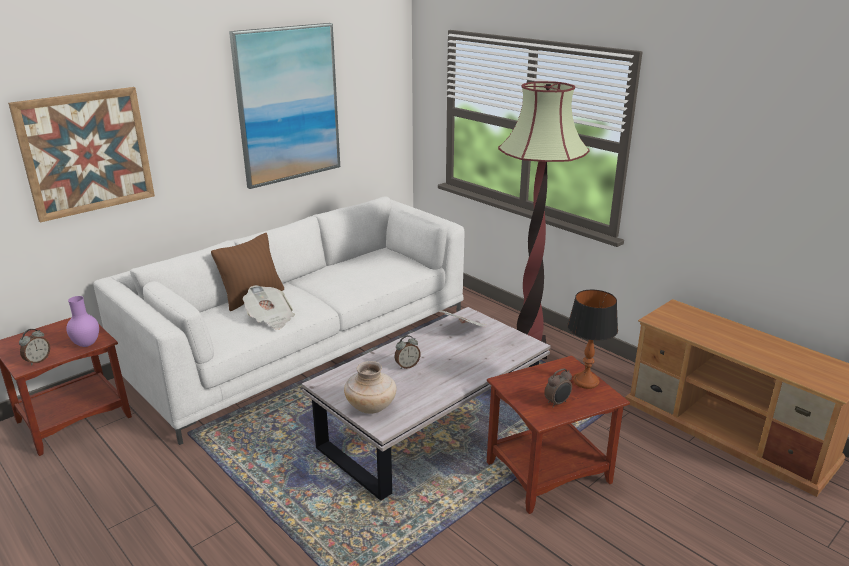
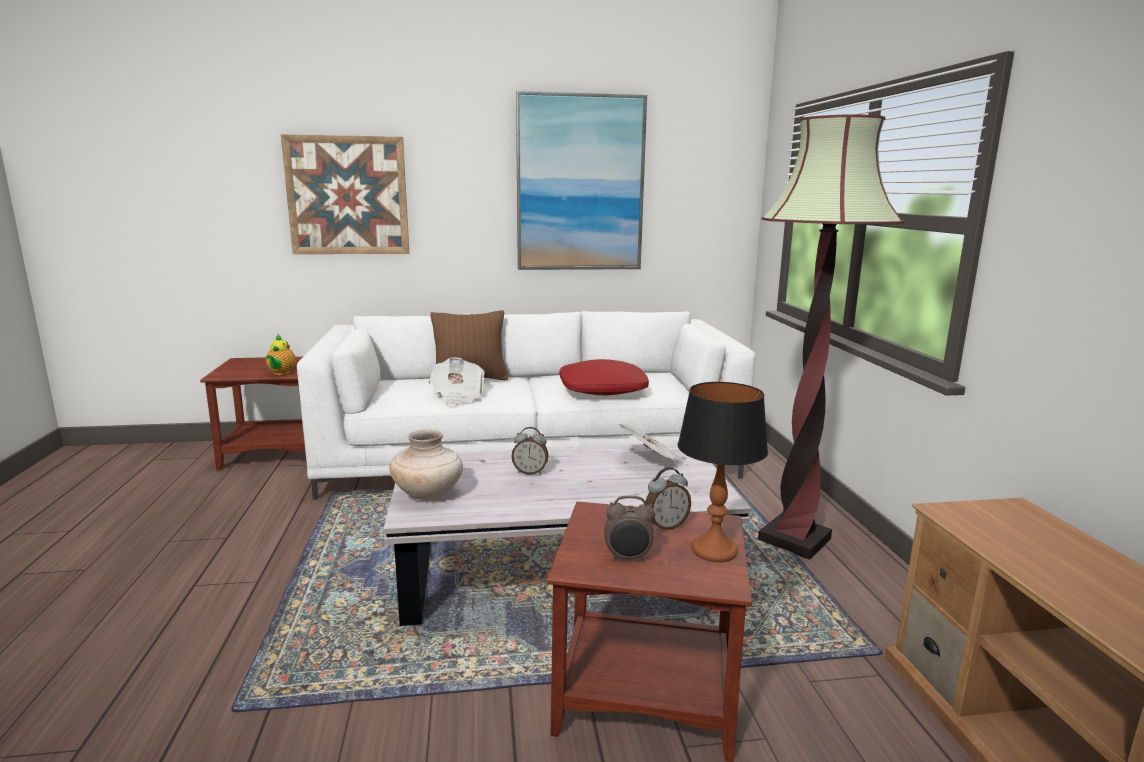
camera: 35 degrees right, 10 degrees down
alarm clock [19,329,50,365] -> alarm clock moved to [645,467,691,531]
purple vase [66,296,99,347] -> teapot [266,334,296,375]
none -> red pillow [559,359,649,395]

